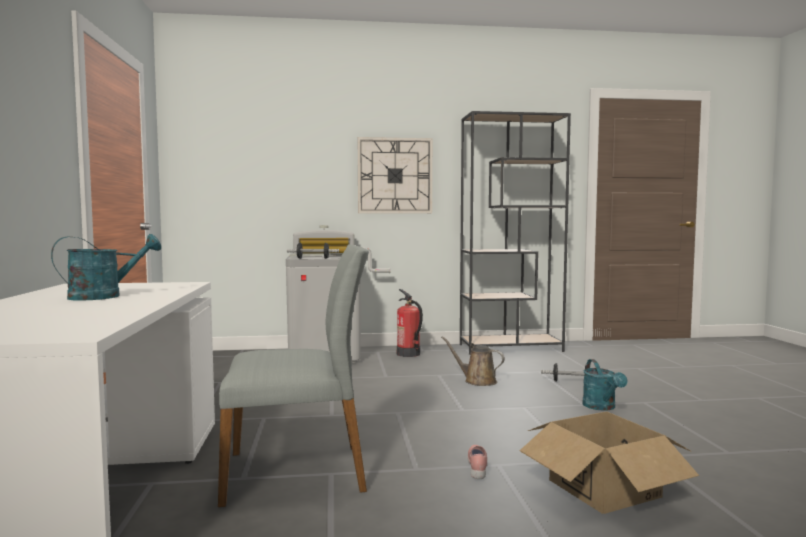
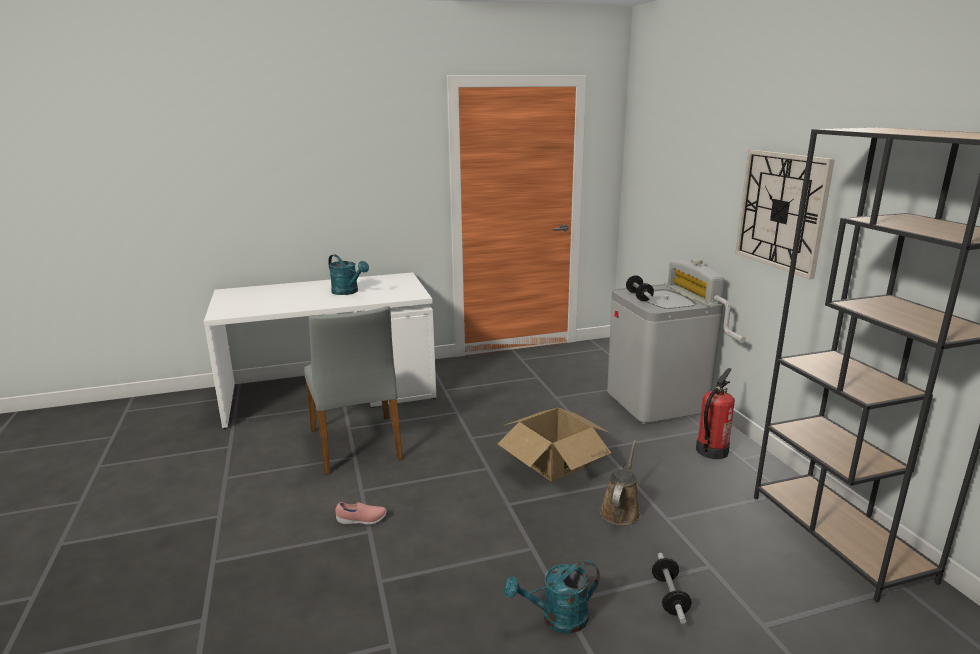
camera: 80 degrees right, 15 degrees up
cardboard box [520,412,699,514] -> cardboard box moved to [498,408,611,482]

